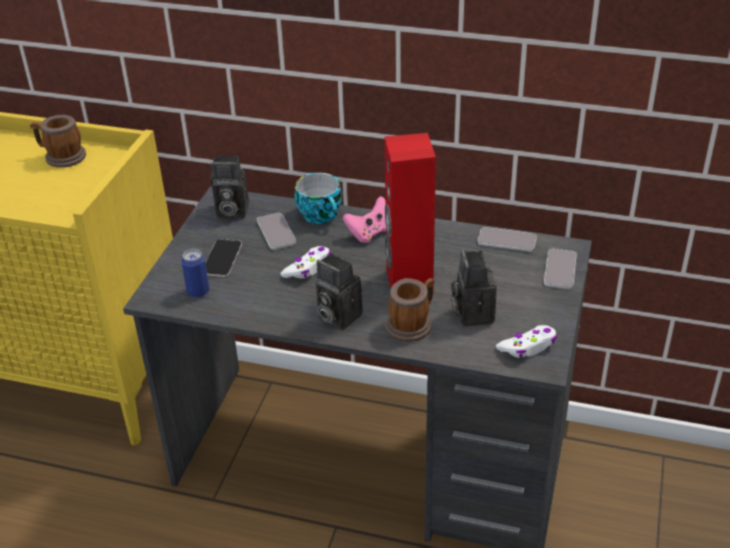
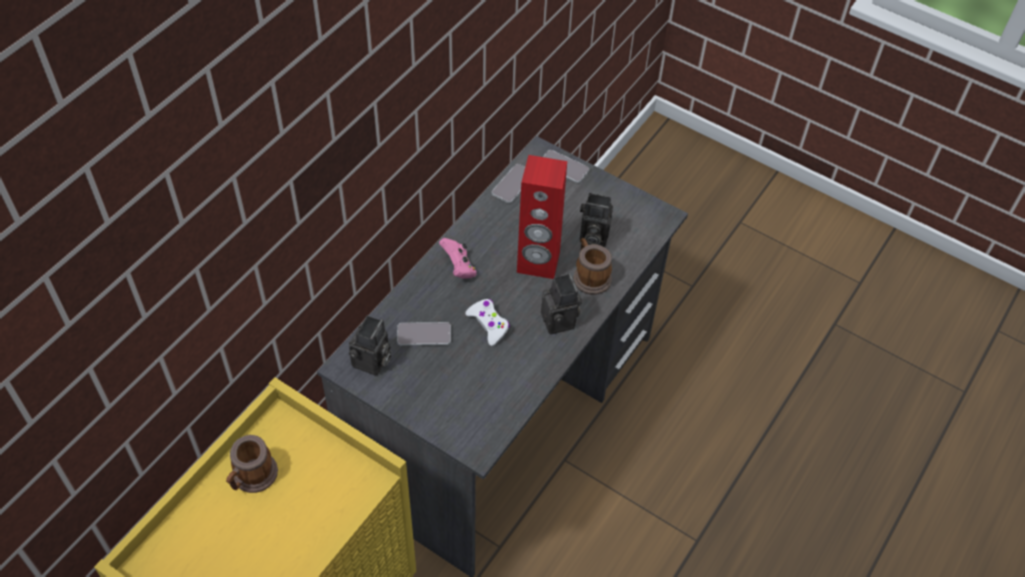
camera: 75 degrees left, 15 degrees up
can [181,249,209,298] -> none
phone [205,239,242,277] -> none
cup [295,173,342,224] -> none
camera [316,253,363,330] -> camera turned 75 degrees counterclockwise [541,273,582,334]
white game controller [496,325,557,358] -> none

